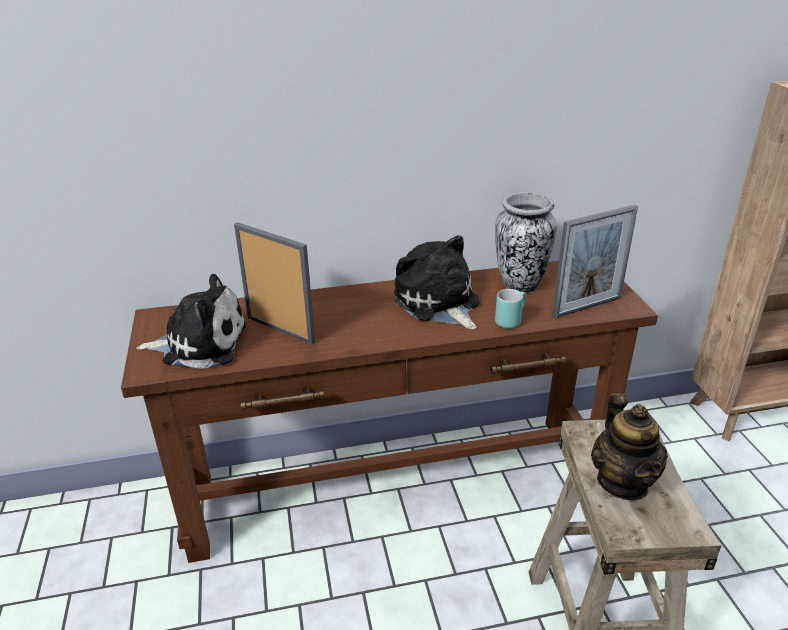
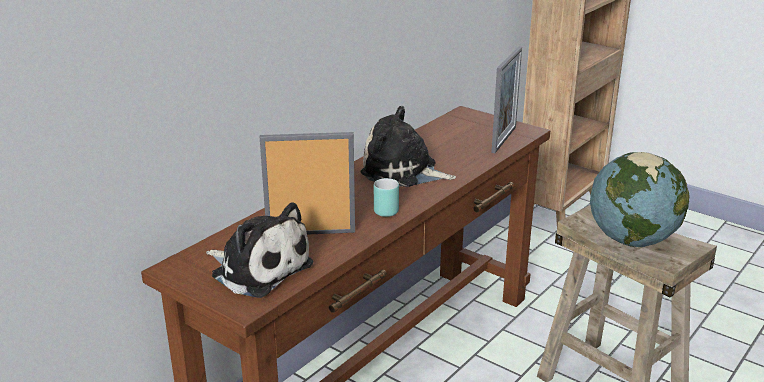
camera: 40 degrees left, 5 degrees down
plush toy [136,274,247,369] -> plush toy turned 75 degrees clockwise [206,202,313,298]
vase [495,192,557,293] -> none
turquoise mug [495,289,526,329] -> turquoise mug moved to [374,178,399,217]
teapot [591,393,668,500] -> globe [590,152,689,247]

